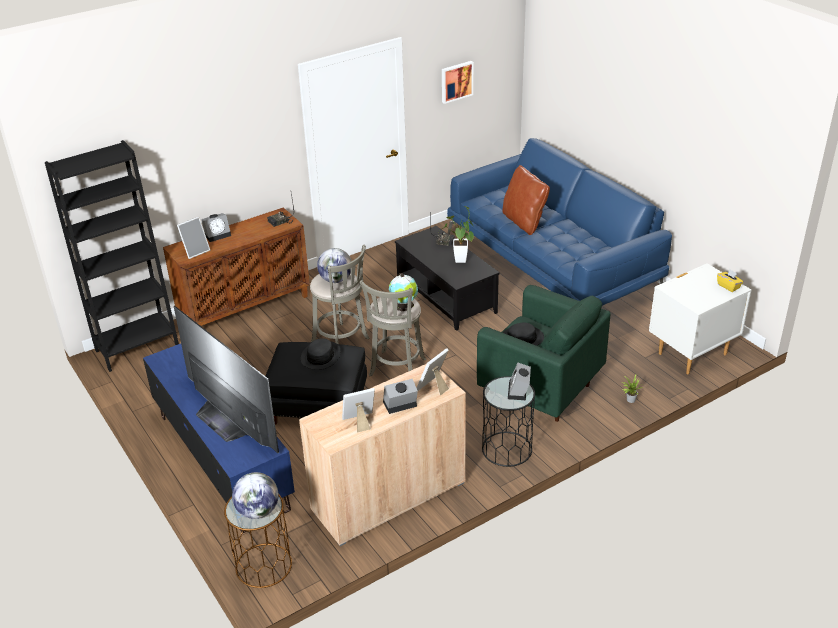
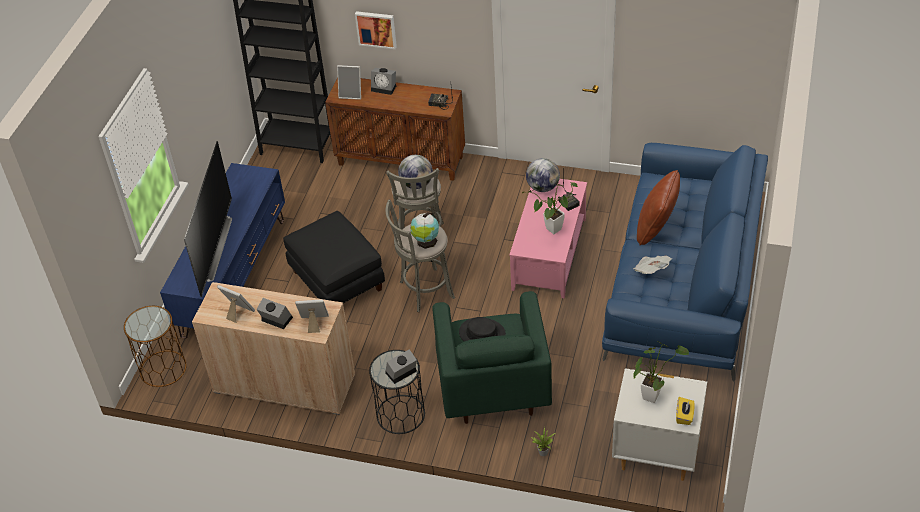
camera: 50 degrees right, 10 degrees up
globe [232,472,279,519] -> globe moved to [526,158,560,192]
black hat [300,338,341,370] -> none
black coffee table [395,226,500,331] -> pink coffee table [509,179,587,298]
picture [442,61,473,104] -> picture moved to [355,11,397,49]
none -> newspaper [633,256,672,274]
none -> potted plant [633,341,689,403]

